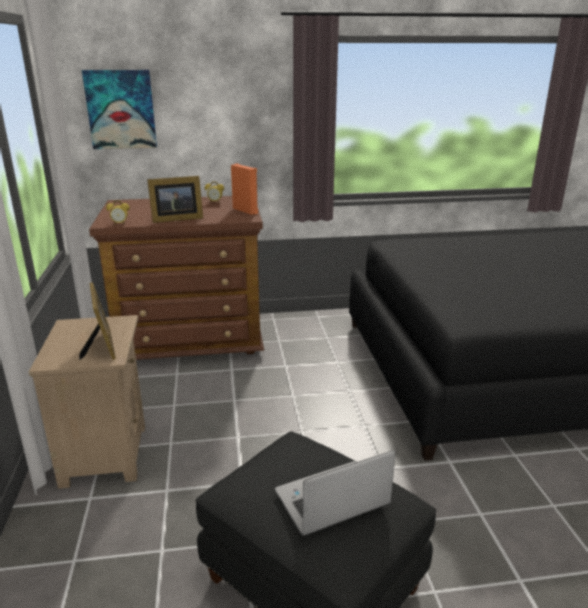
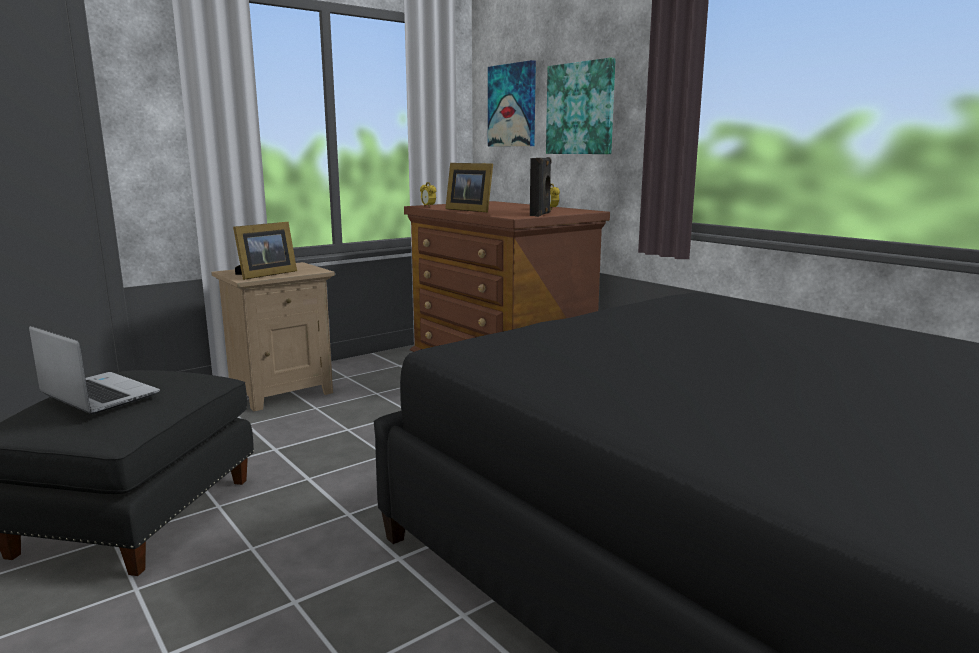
camera: 60 degrees right, 10 degrees down
orange speaker [231,163,258,215] -> black speaker [530,157,552,217]
none -> picture [546,58,615,154]

